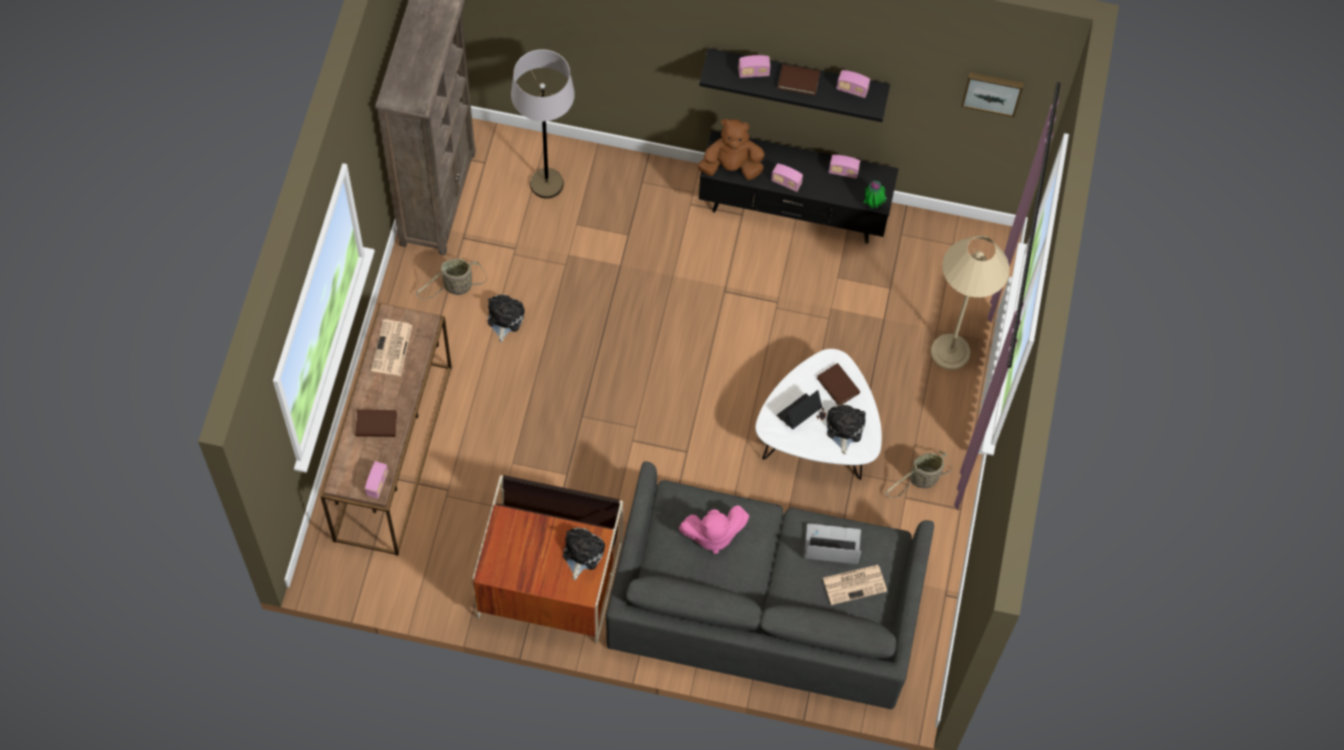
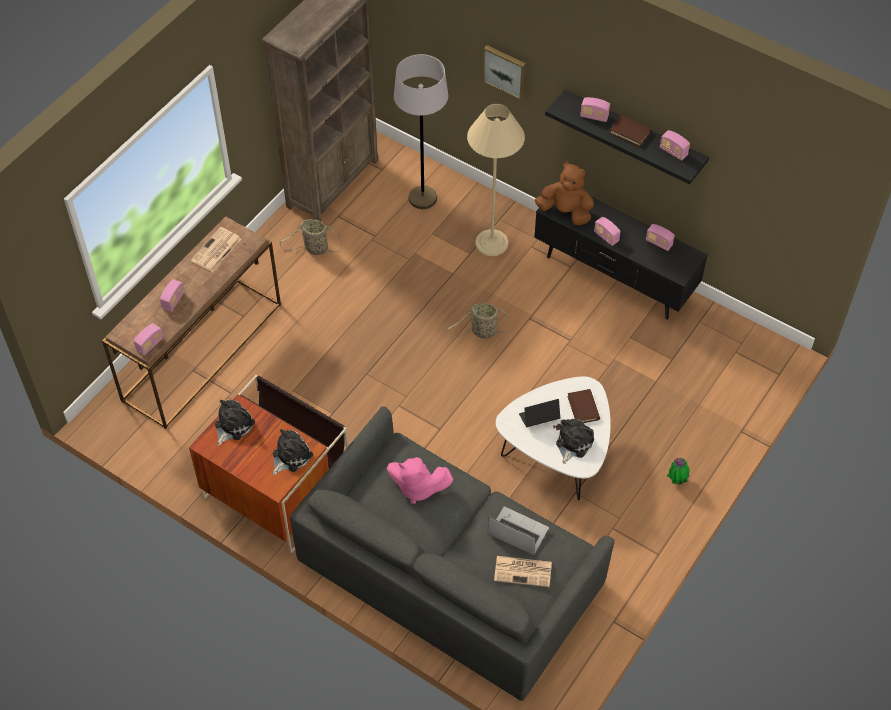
camera: 25 degrees right, 10 degrees down
brown book [356,410,397,437] -> radio [160,279,184,312]
plush toy [488,294,525,342] -> plush toy moved to [215,400,255,446]
potted plant [863,180,887,209] -> potted plant moved to [667,458,690,485]
basket [885,450,952,499] -> basket moved to [446,303,510,339]
beige floor lamp [931,236,1010,370] -> beige floor lamp moved to [467,104,525,256]
picture [961,72,1024,117] -> picture moved to [483,45,526,100]

